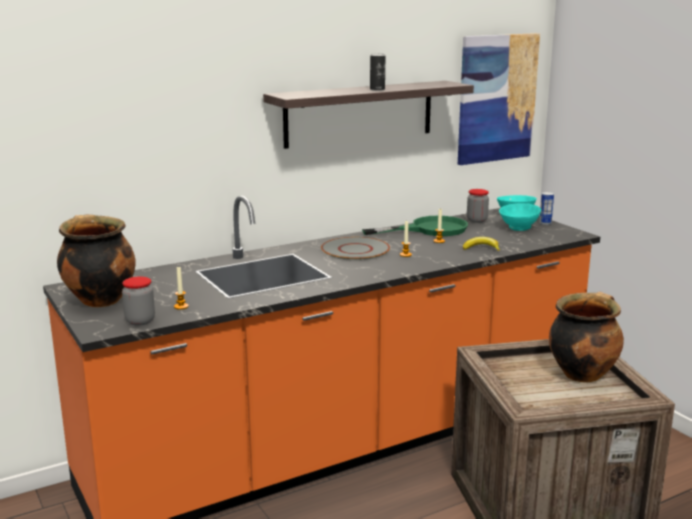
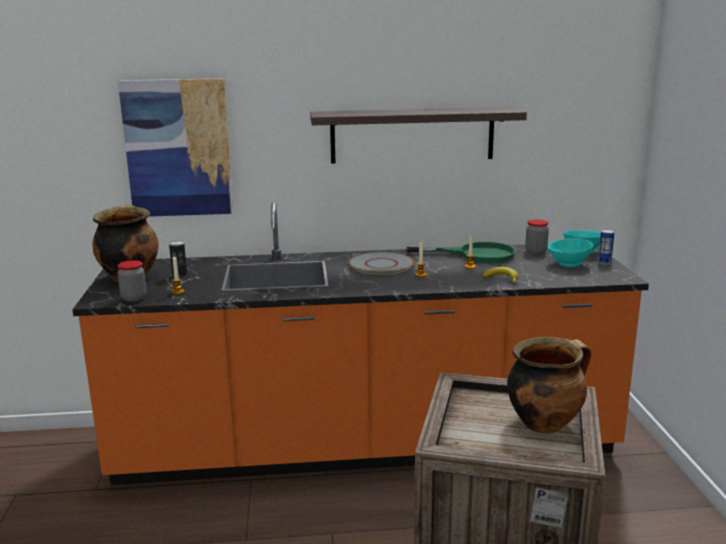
camera: 25 degrees right, 0 degrees up
can [370,54,386,91] -> can moved to [169,240,187,277]
picture [458,33,540,165] -> picture moved to [118,78,234,217]

